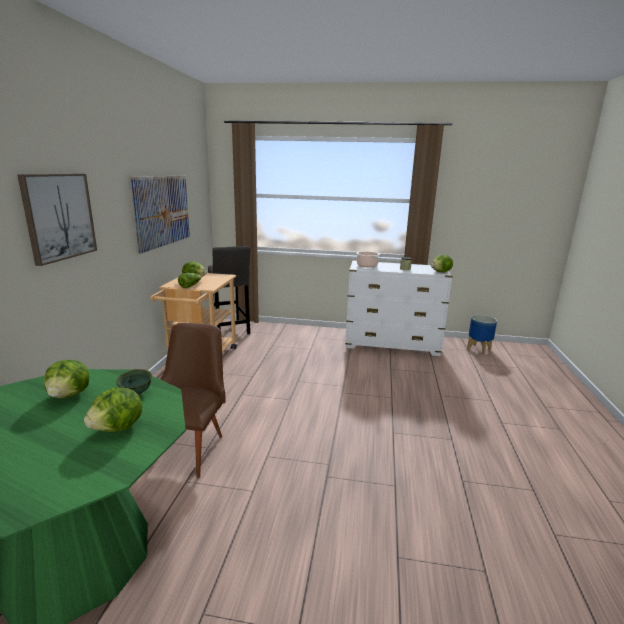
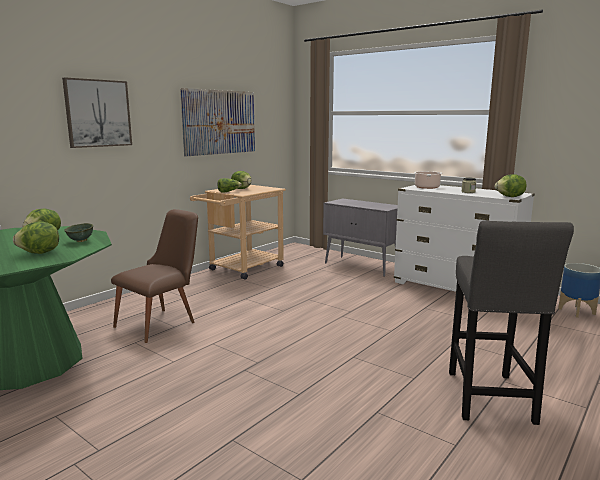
camera: 30 degrees right, 5 degrees down
grey stool [208,246,250,334] -> grey stool moved to [449,221,574,425]
none -> grey cabinet [323,199,398,277]

